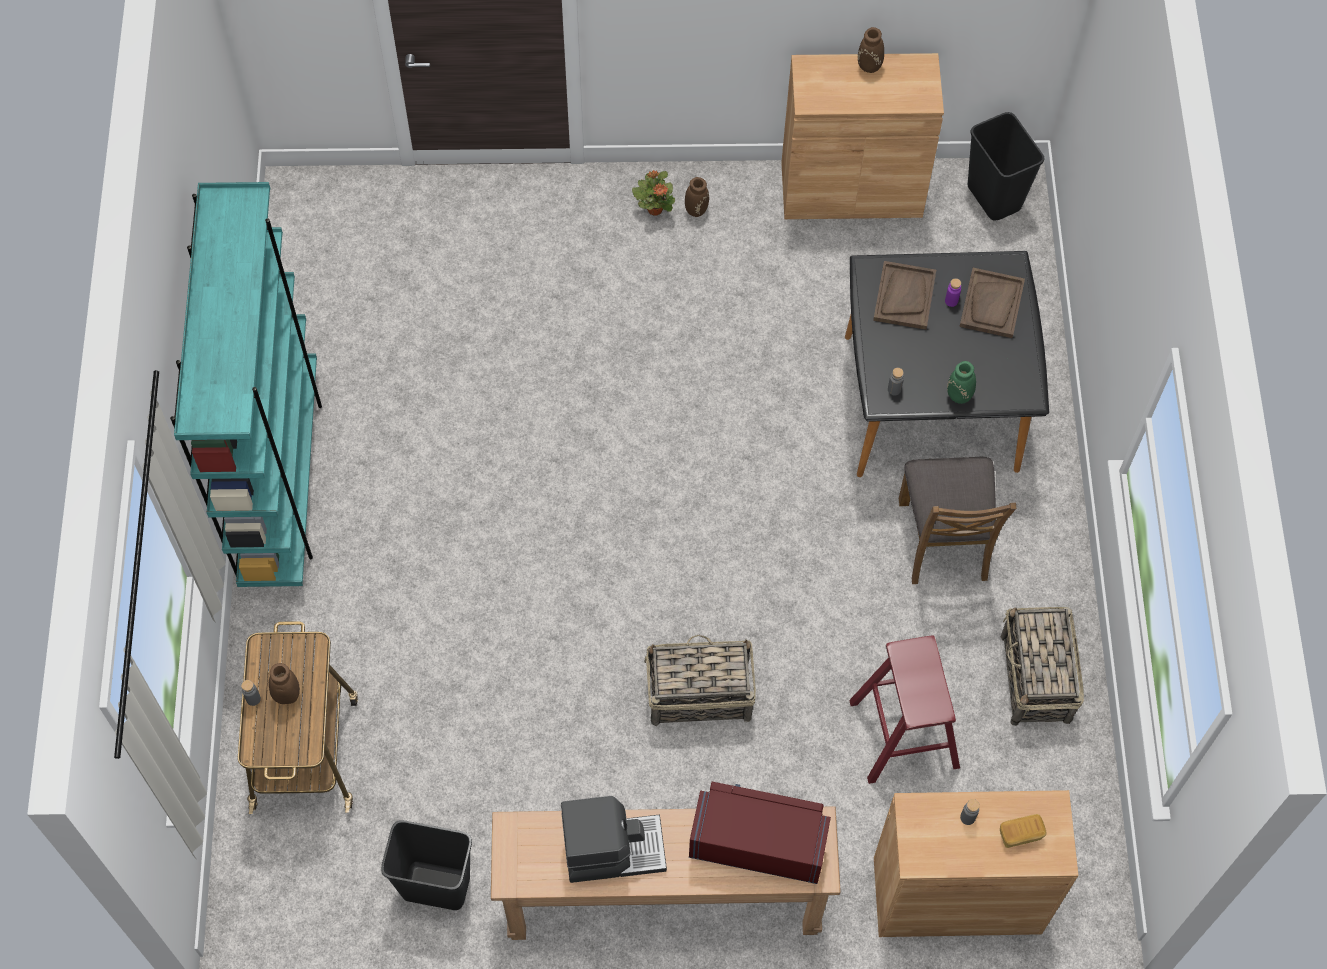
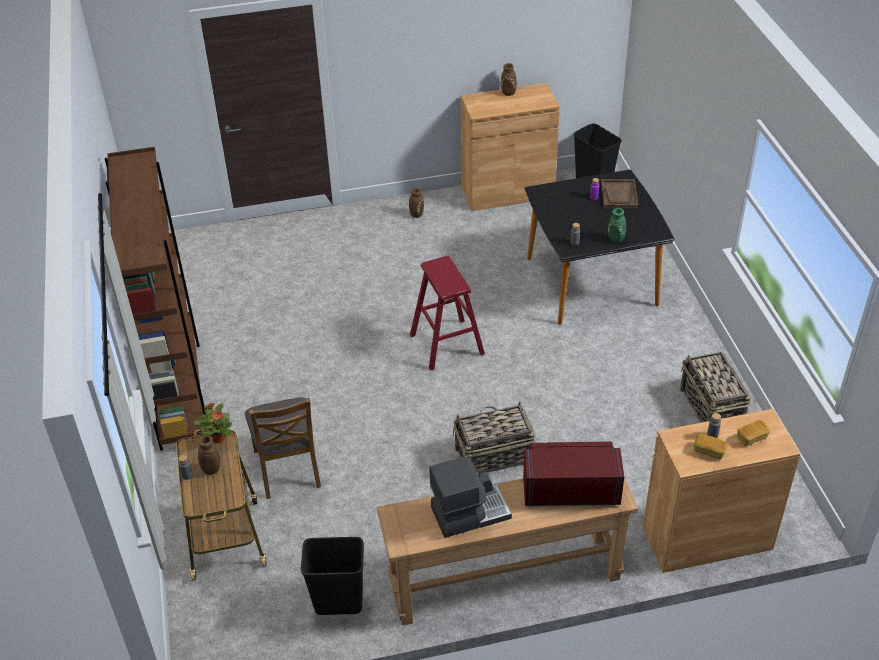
camera: 10 degrees left, 20 degrees down
turquoise bookcase [170,182,322,587] -> brown bookcase [105,147,206,451]
potted plant [632,170,675,216] -> potted plant moved to [194,403,232,443]
red stool [849,636,960,784] -> red stool moved to [410,256,485,371]
brown tray [873,261,936,330] -> none
brown chair [899,457,1016,584] -> brown chair moved to [245,397,321,499]
none -> bread [694,433,728,459]

